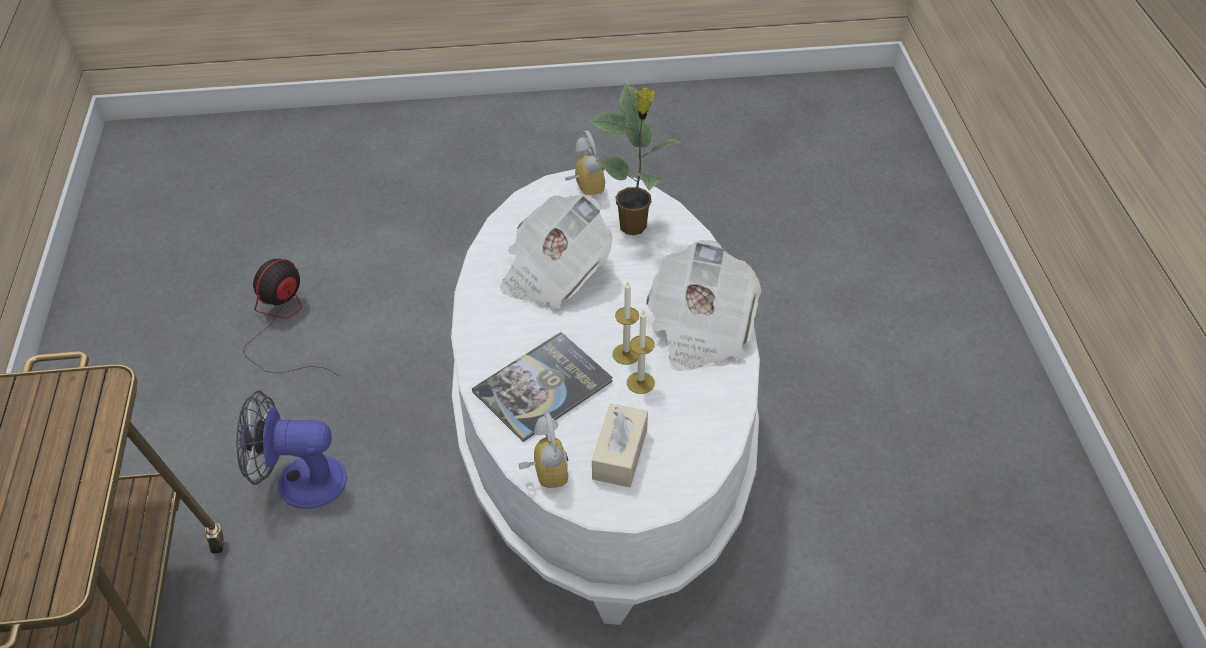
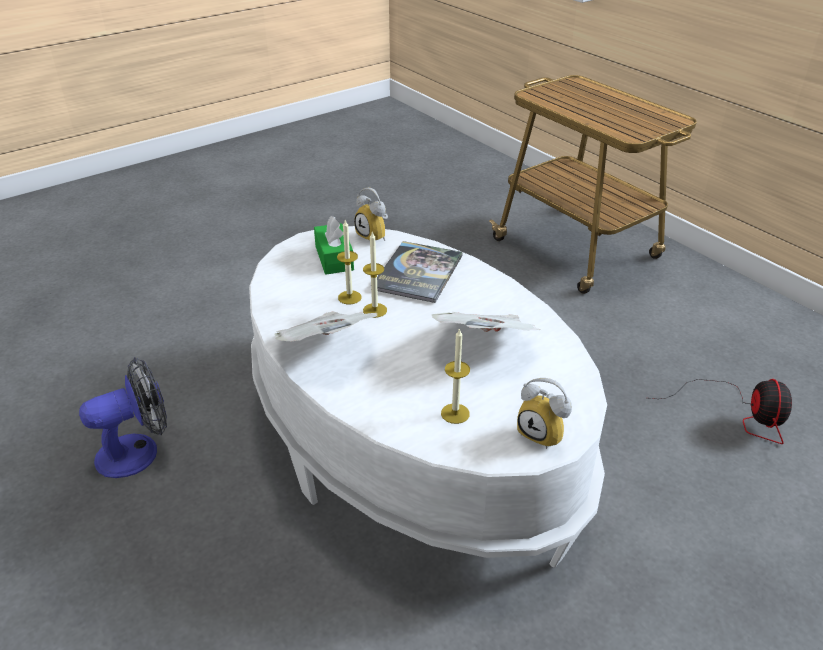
camera: 150 degrees right, 10 degrees down
fan [236,390,347,509] -> fan moved to [79,357,167,478]
potted plant [587,83,684,235] -> candle [441,328,470,424]
beige tissue box [592,404,648,487] -> green tissue box [314,216,354,275]

